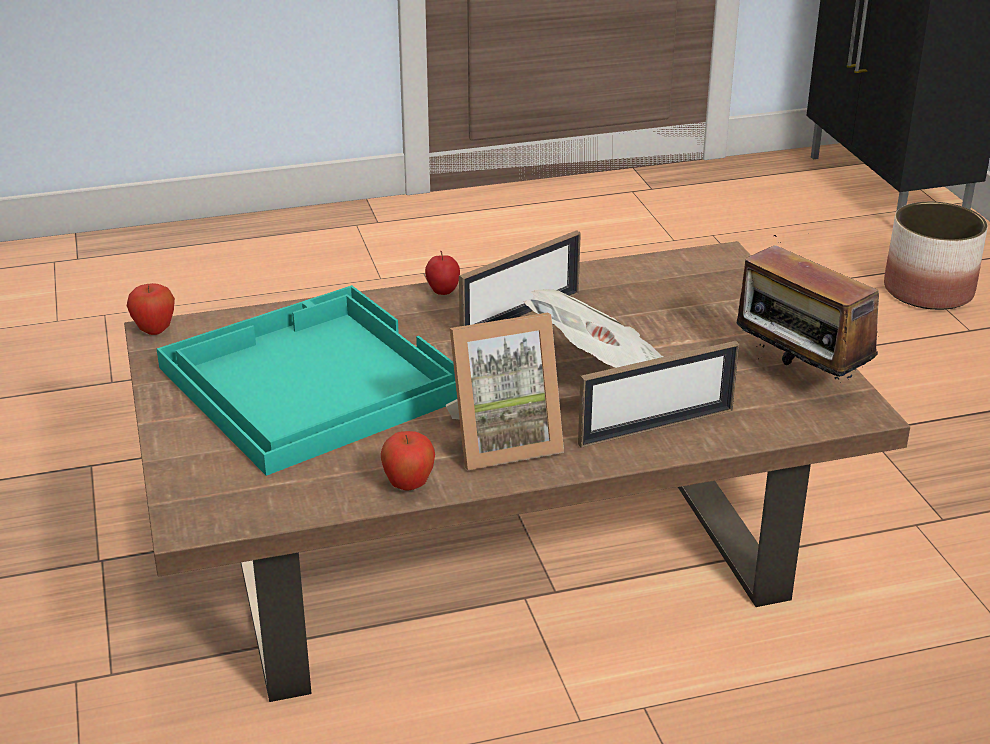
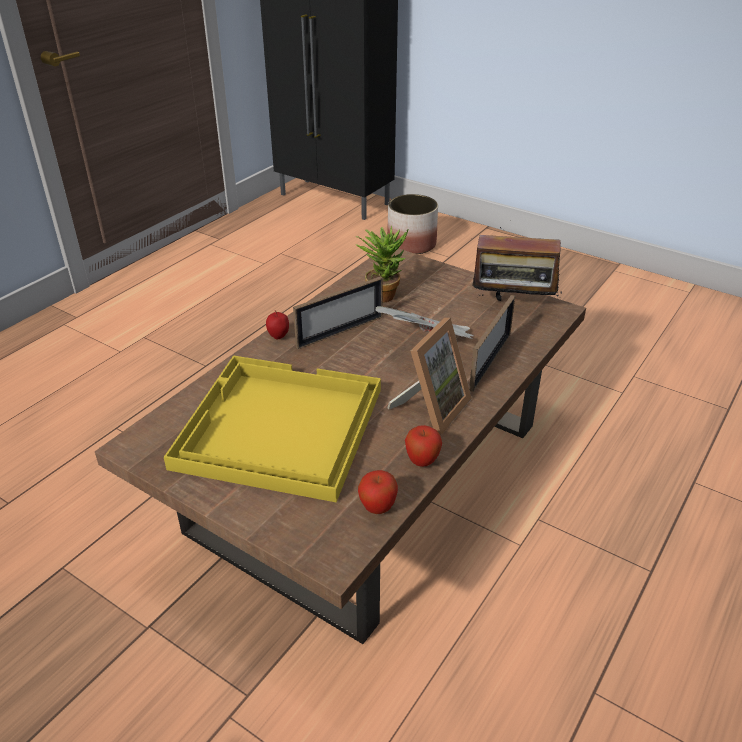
camera: 40 degrees left, 5 degrees up
apple [127,283,175,335] -> apple moved to [358,470,398,514]
turquoise tray [157,285,457,476] -> yellow tray [164,355,381,503]
picture frame [459,230,581,326] -> picture frame turned 45 degrees clockwise [293,277,383,349]
none -> potted plant [355,225,409,303]

